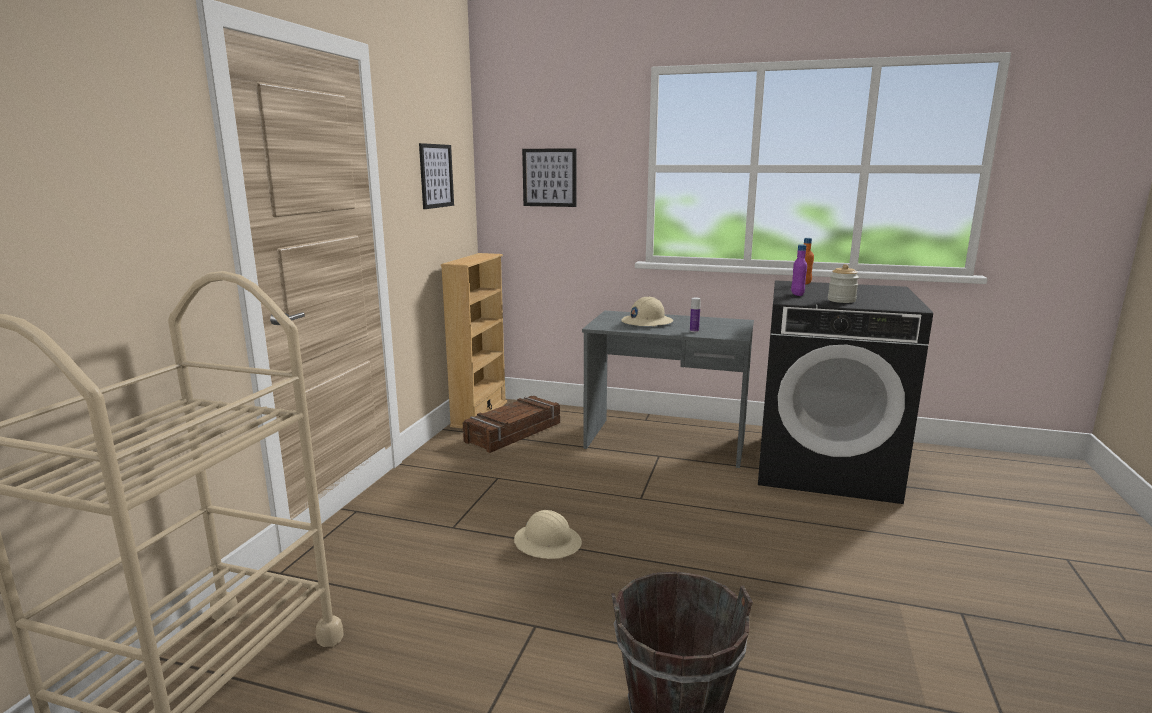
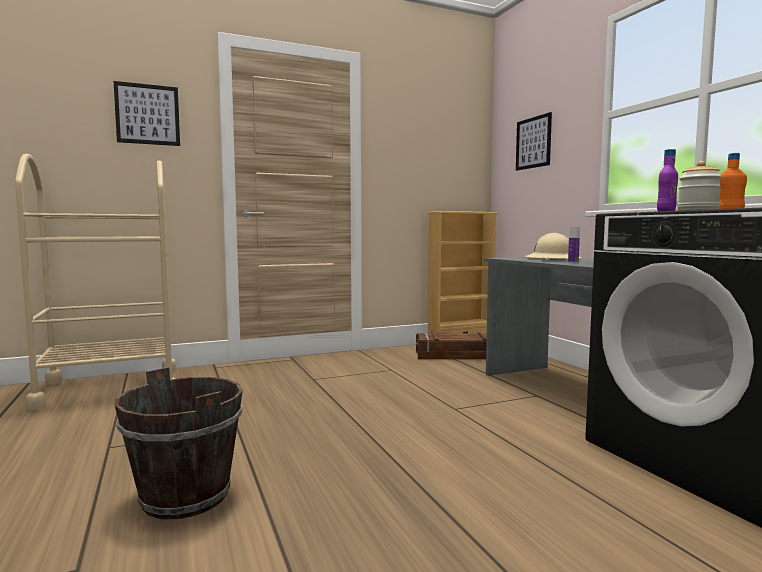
camera: 50 degrees right, 10 degrees down
picture [419,143,454,209] -> picture moved to [114,81,180,146]
beige hard hat [514,510,582,559] -> none

